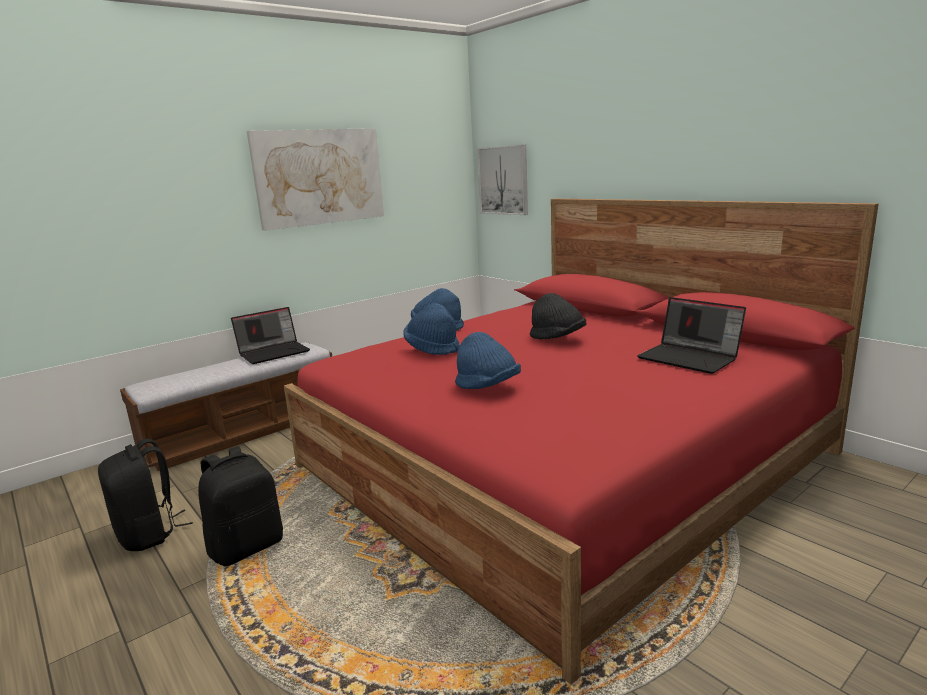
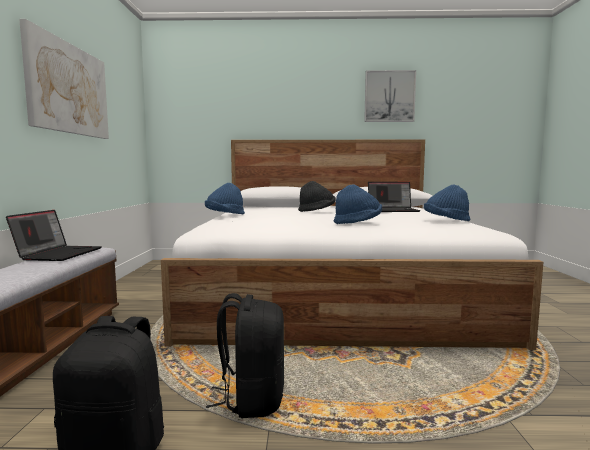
camera: 50 degrees left, 10 degrees down
red bed [284,198,879,684] -> white bed [161,139,543,350]
blue hat [403,303,460,355] -> blue hat moved to [424,185,470,221]
picture [477,145,528,215] -> picture moved to [364,70,416,122]

